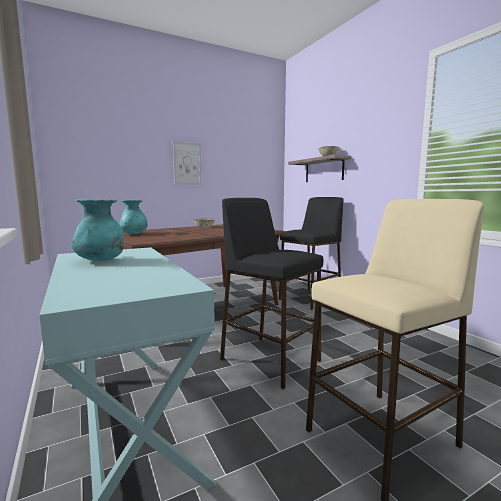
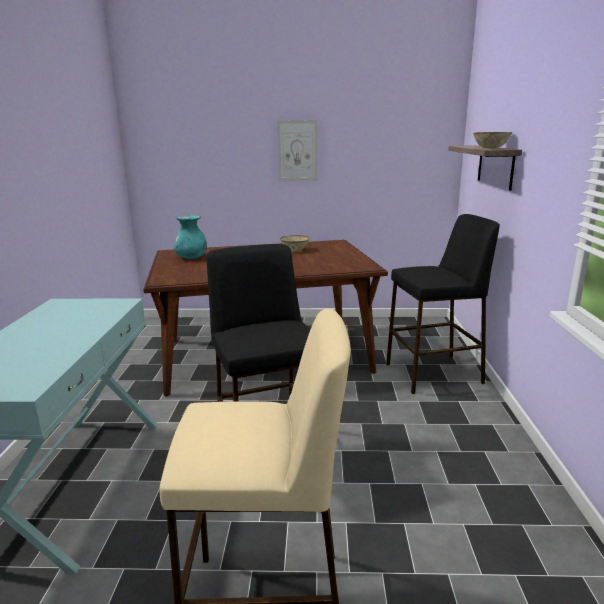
camera: 30 degrees right, 10 degrees up
turquoise vase [71,199,124,261] -> none

